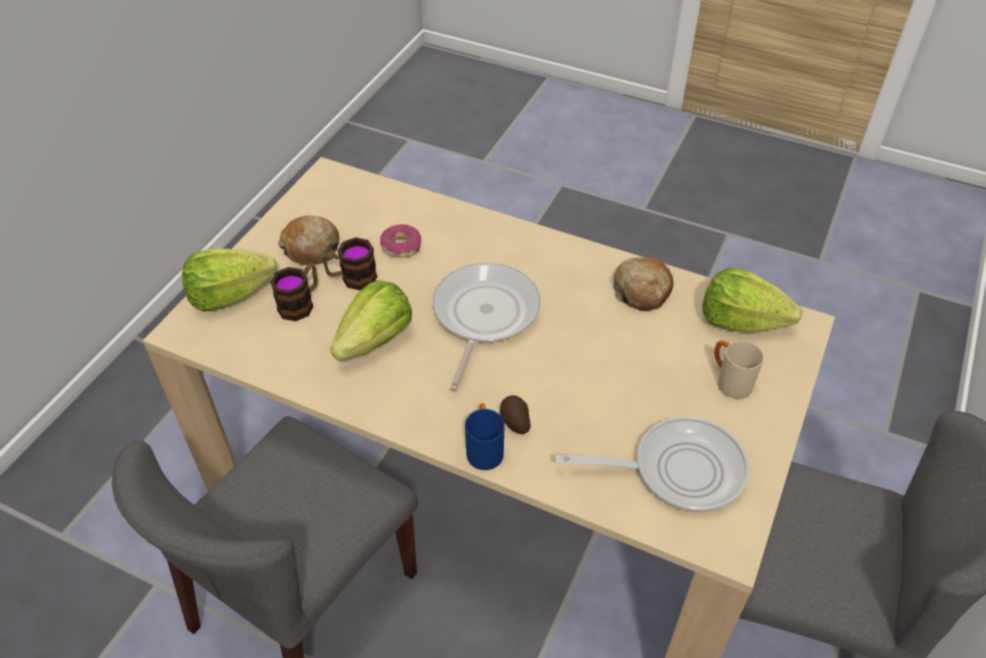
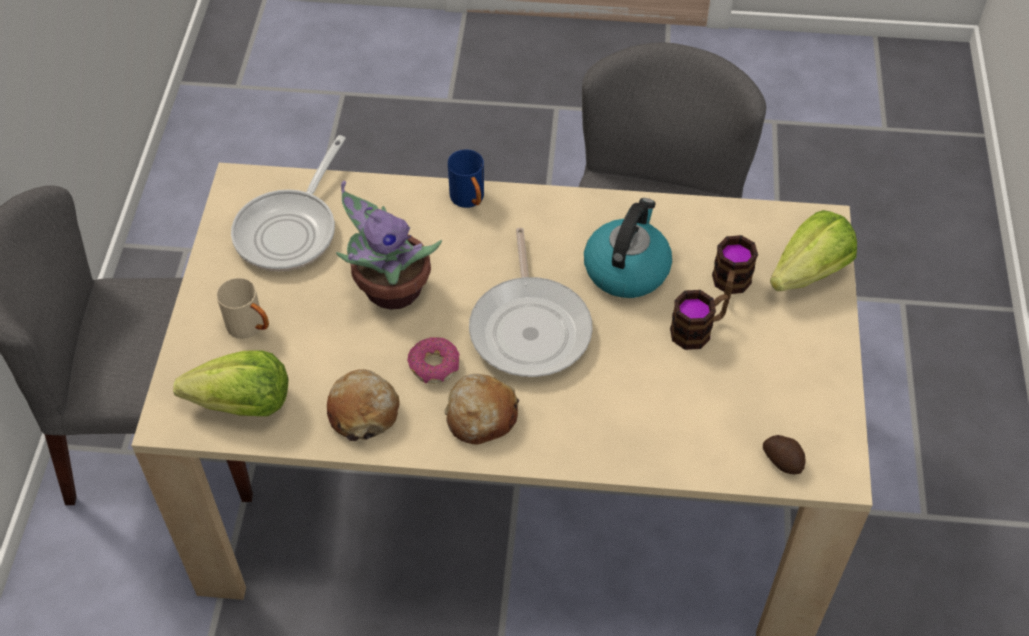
camera: 160 degrees right, 5 degrees up
bread [278,215,339,265] -> bread moved to [444,374,519,445]
lettuce [330,280,412,361] -> kettle [584,198,672,298]
donut [380,224,421,258] -> donut moved to [407,337,460,384]
potato [500,395,531,434] -> potato moved to [763,435,806,474]
frying pan [555,416,749,512] -> frying pan turned 45 degrees counterclockwise [231,135,346,271]
none -> potted plant [336,181,442,310]

